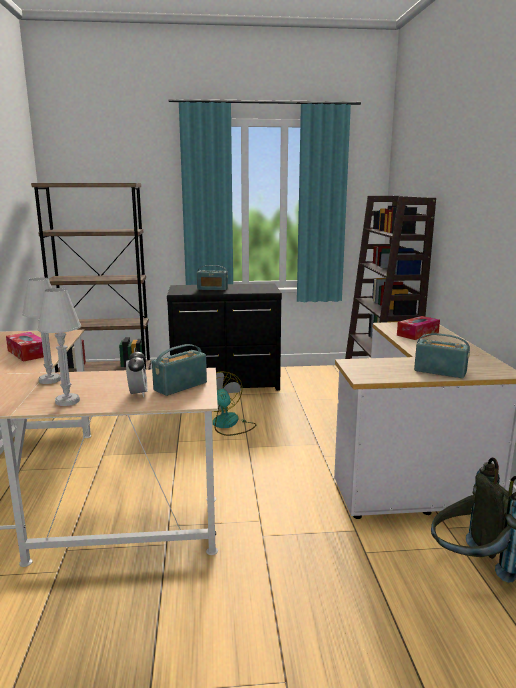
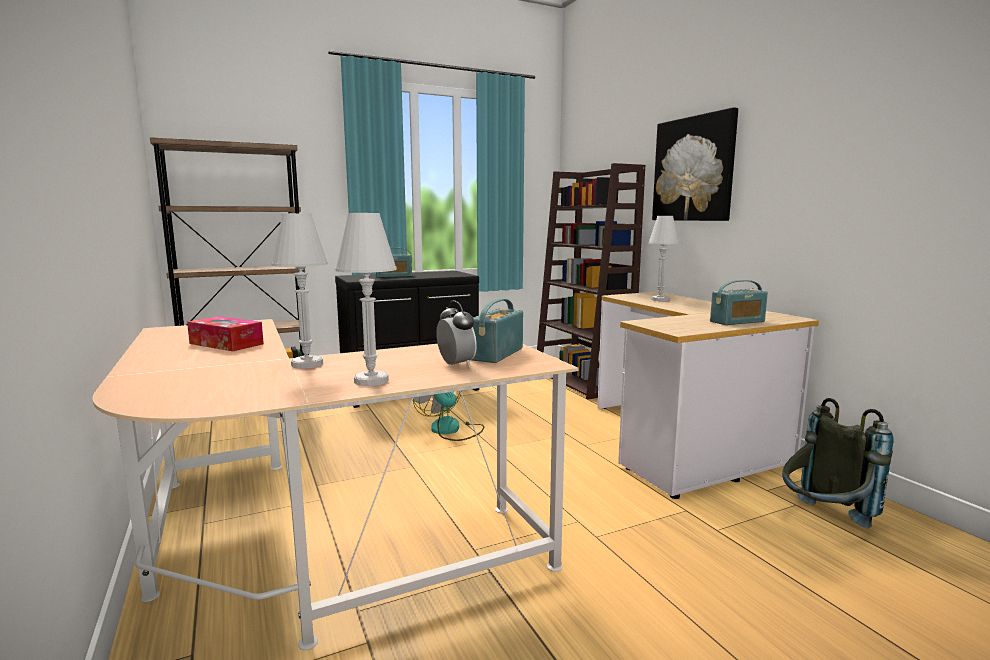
camera: 20 degrees left, 5 degrees down
tissue box [397,316,440,340] -> white table lamp [648,216,679,301]
radio [414,333,470,378] -> radio turned 150 degrees clockwise [710,280,768,325]
none -> picture [652,107,738,221]

